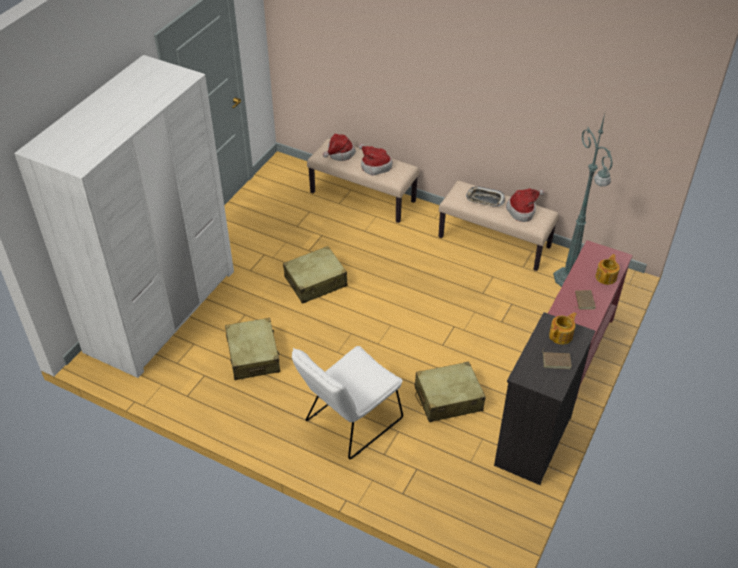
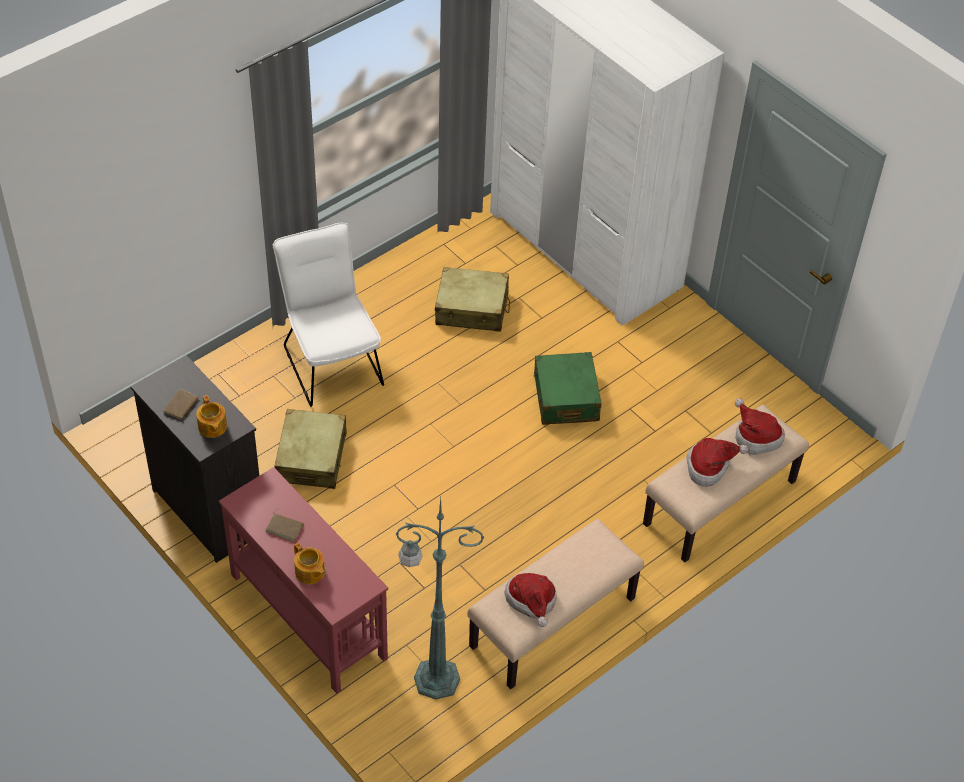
camera: 110 degrees right, 5 degrees up
beige suitcase [283,246,348,304] -> green suitcase [534,352,602,425]
tray [466,186,505,207] -> none

